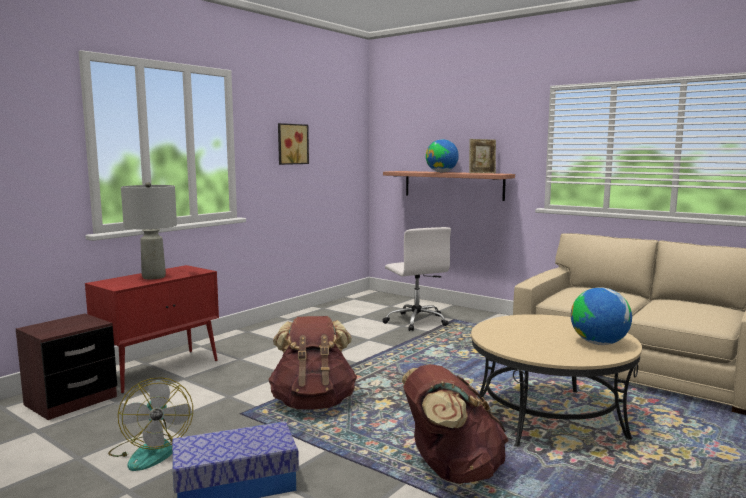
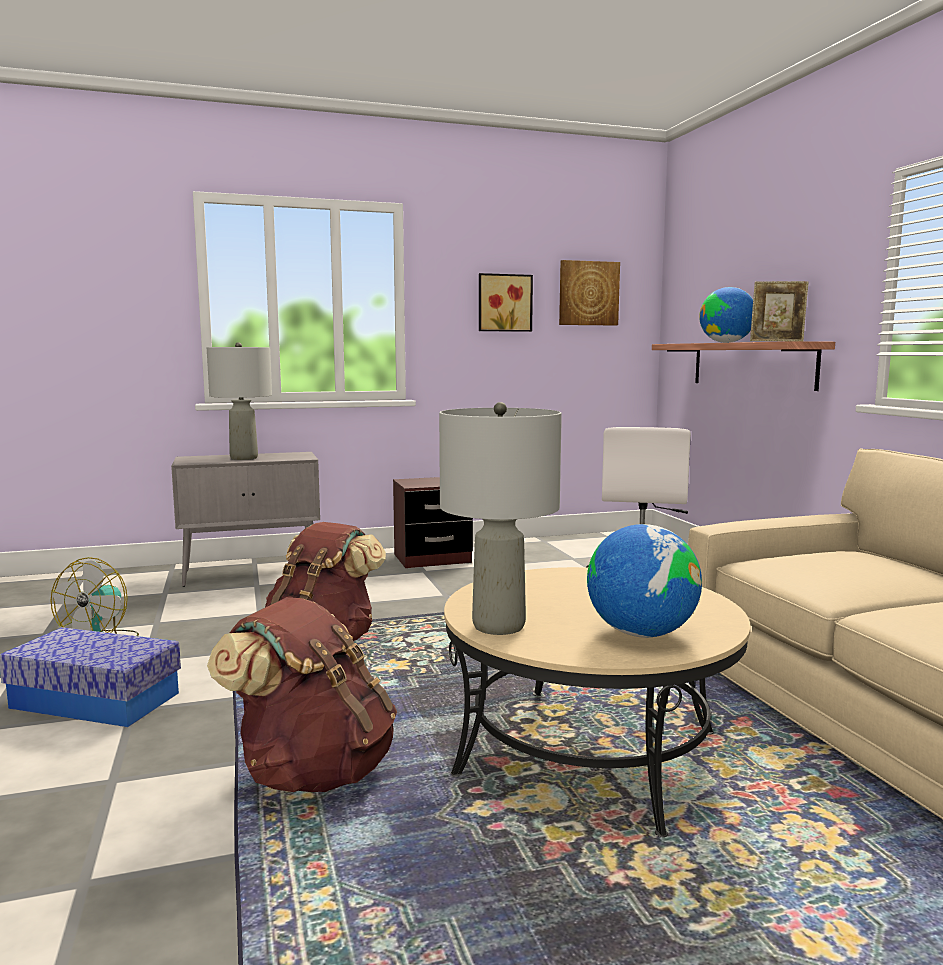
camera: 35 degrees right, 0 degrees up
brown nightstand [16,314,117,420] -> brown nightstand moved to [393,477,473,568]
red cabinet [85,265,219,394] -> grey cabinet [171,452,320,587]
none -> grey table lamp [439,402,562,635]
none -> picture [559,260,620,325]

